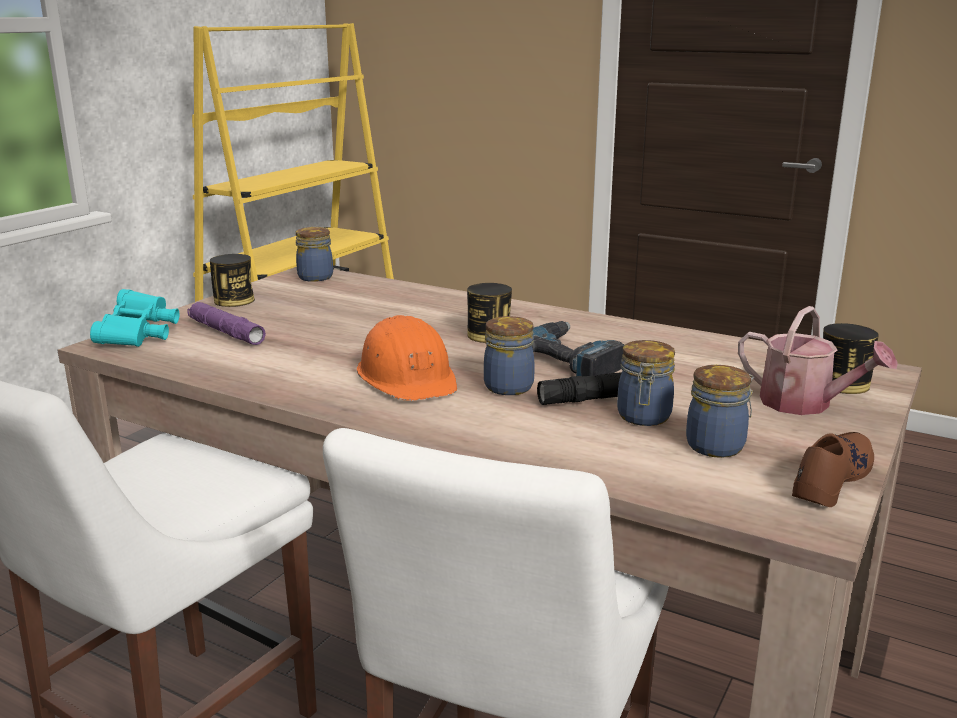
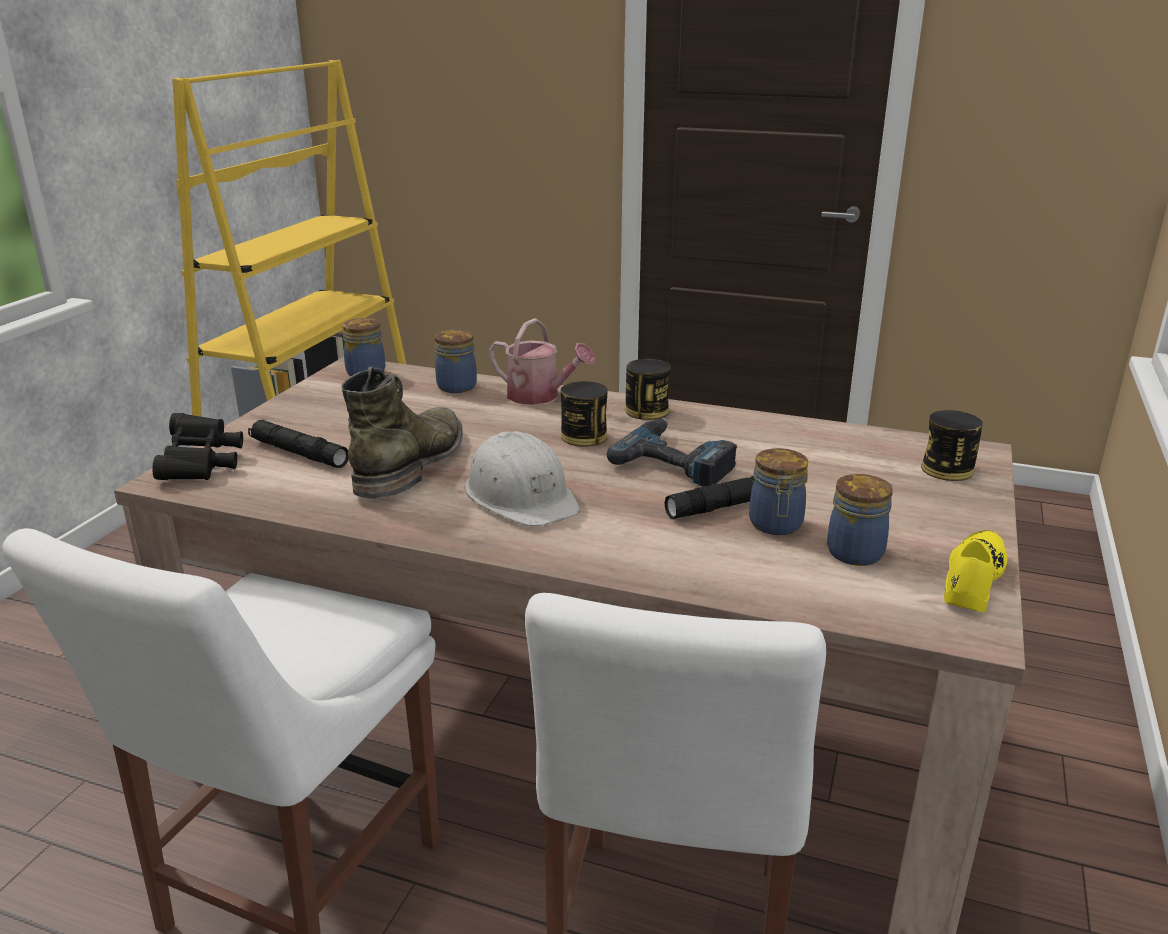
camera: 10 degrees left, 5 degrees up
turquoise binoculars [90,289,179,347] -> black binoculars [152,413,243,480]
purple flashlight [187,302,266,345] -> black flashlight [248,420,349,468]
can [210,254,255,307] -> can moved to [626,359,671,420]
orange hard hat [357,315,457,401] -> white hard hat [465,431,581,526]
jar [484,316,535,395] -> jar moved to [435,330,477,393]
watering can [738,306,898,415] -> watering can moved to [489,318,596,405]
brown shoe [792,432,874,507] -> yellow shoe [944,530,1008,612]
none -> green boot [341,367,463,499]

